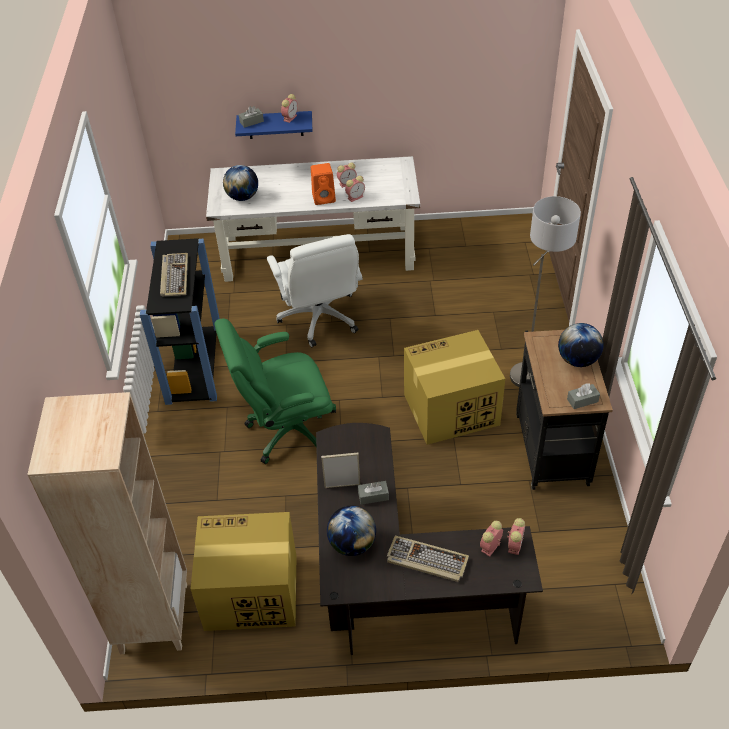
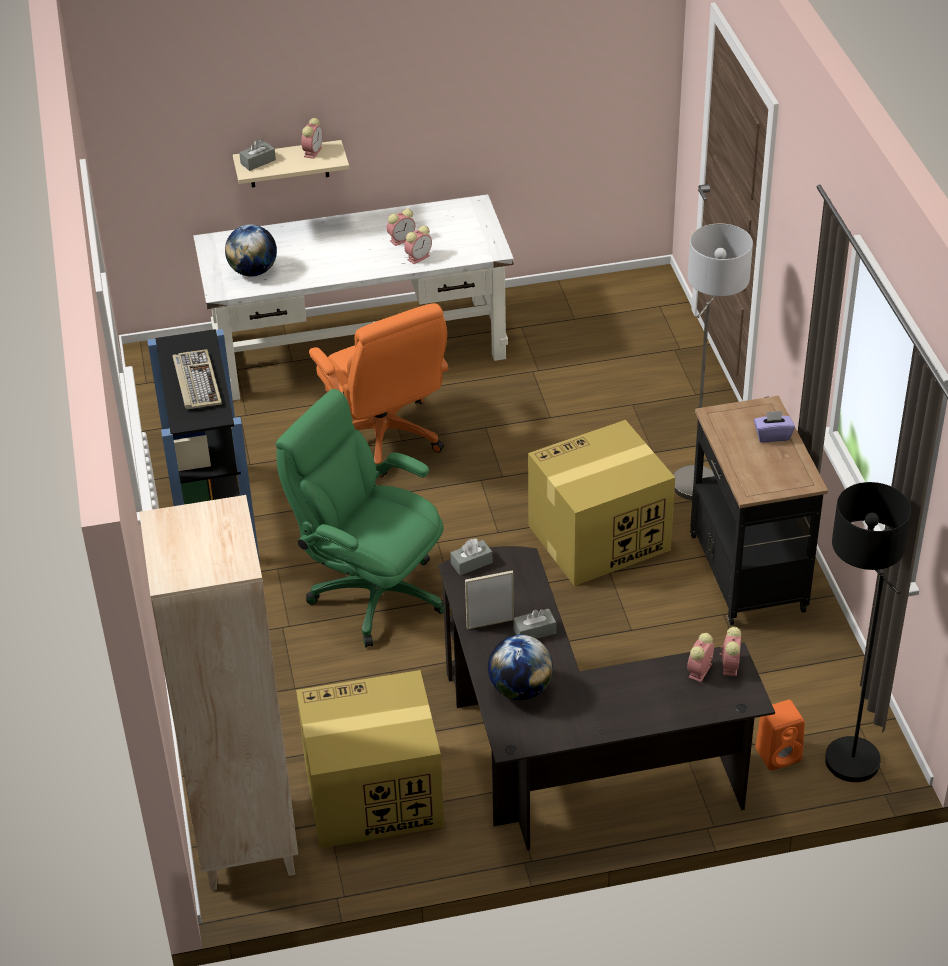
camera: 10 degrees left, 5 degrees down
green office chair [215,319,336,464] -> green office chair turned 60 degrees clockwise [276,389,444,647]
blue shelf [235,111,313,139] -> beige shelf [233,140,349,187]
white office chair [267,234,363,347] -> orange office chair [309,303,448,478]
orange speaker [311,163,336,205] -> orange speaker moved to [755,700,805,771]
keyboard [387,536,469,582] -> none
globe [558,323,603,367] -> purple tissue box [754,411,795,442]
grey tissue box [567,383,600,409] -> grey tissue box moved to [451,539,492,575]
none -> black floor lamp [825,482,911,782]

